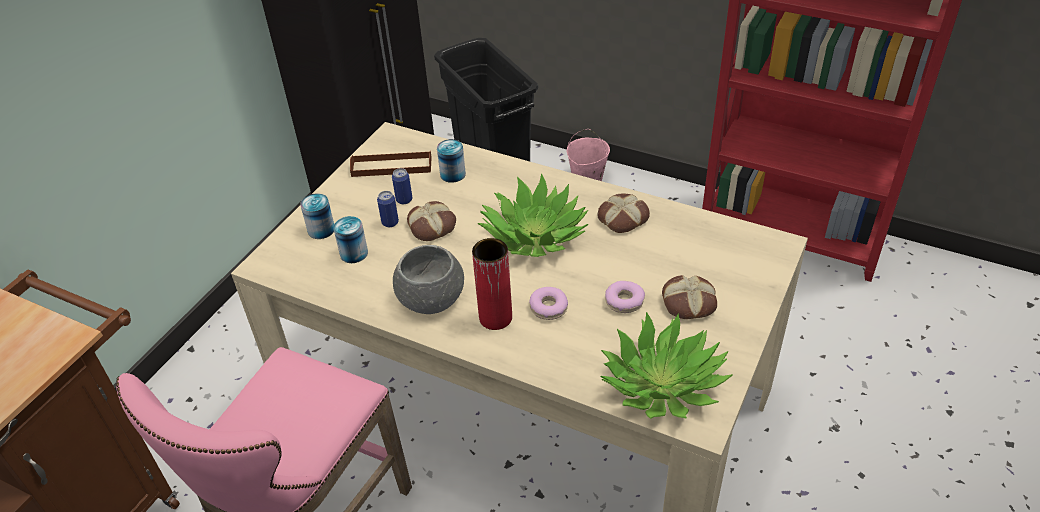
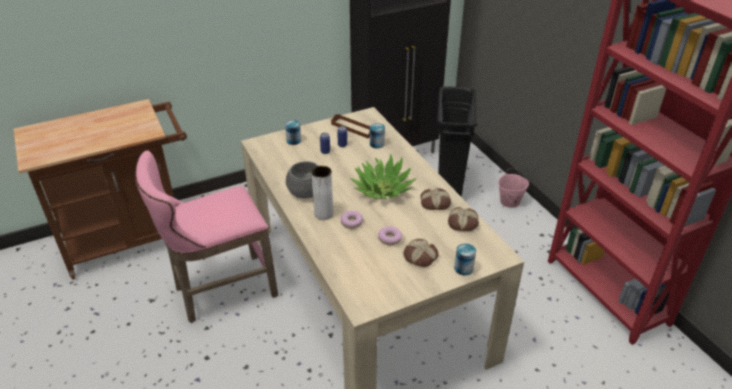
camera: 35 degrees right, 5 degrees down
can [333,216,368,263] -> can moved to [454,243,476,275]
bread [407,201,456,241] -> bread moved to [448,207,479,231]
red vase [472,238,512,330] -> white vase [312,166,333,220]
potted plant [600,312,733,419] -> none

